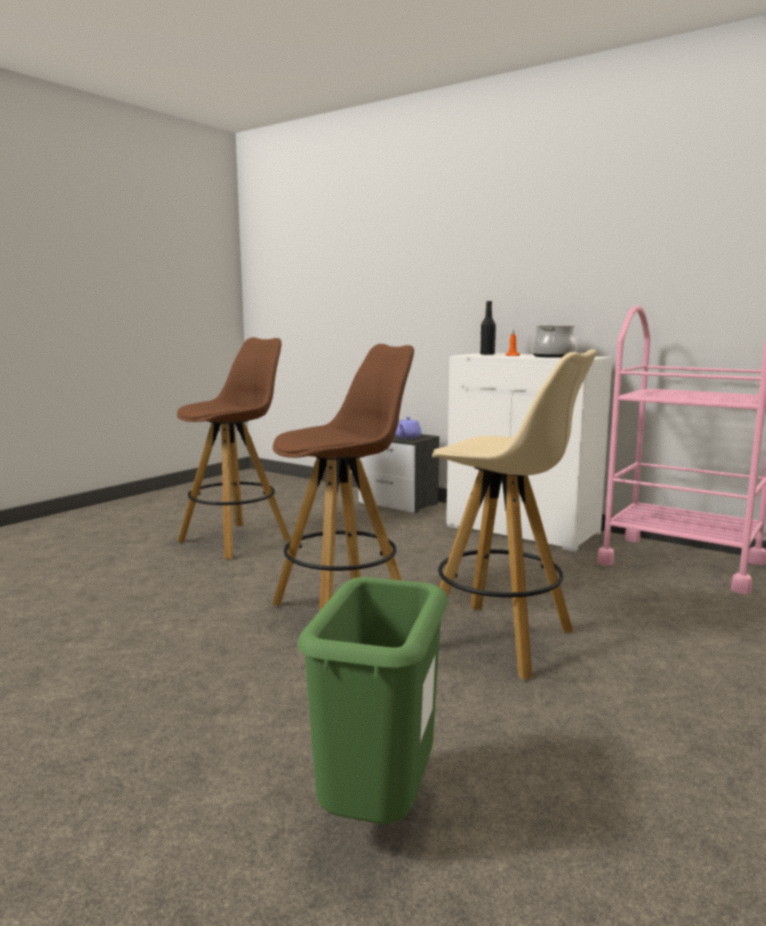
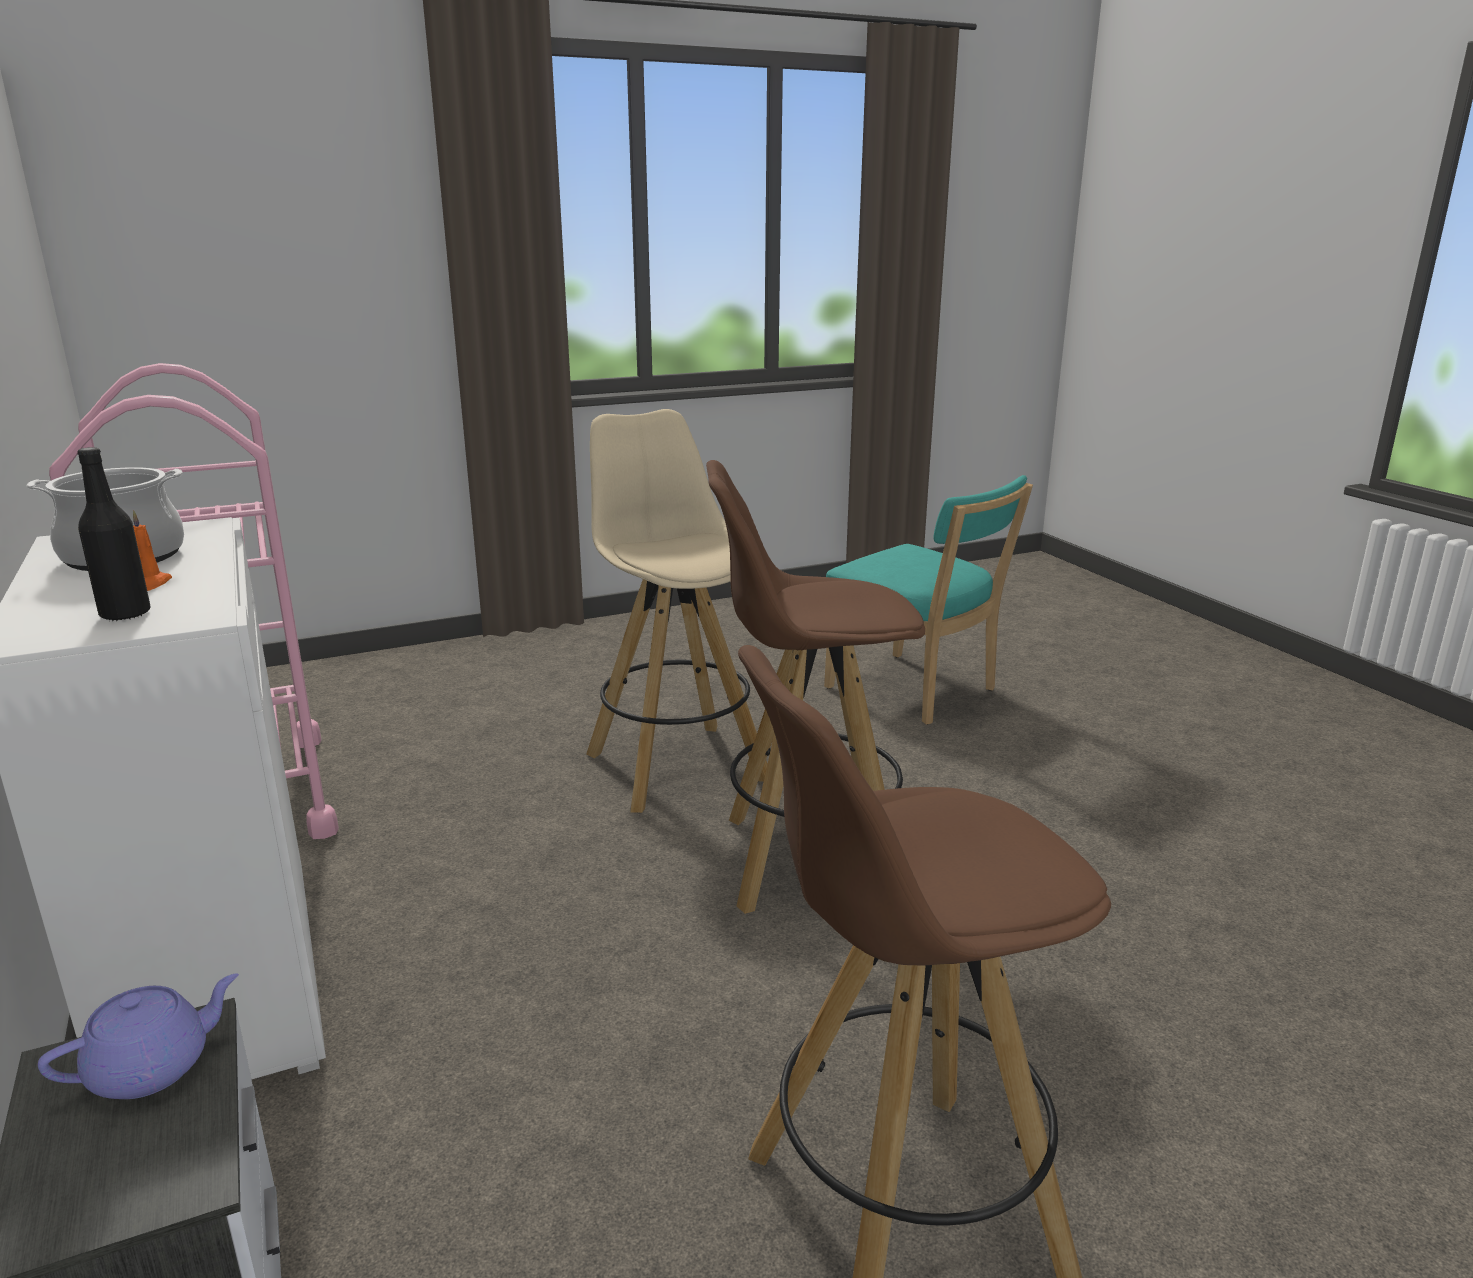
camera: 150 degrees left, 10 degrees up
green trash can [297,577,448,824] -> turquoise chair [824,475,1033,725]

